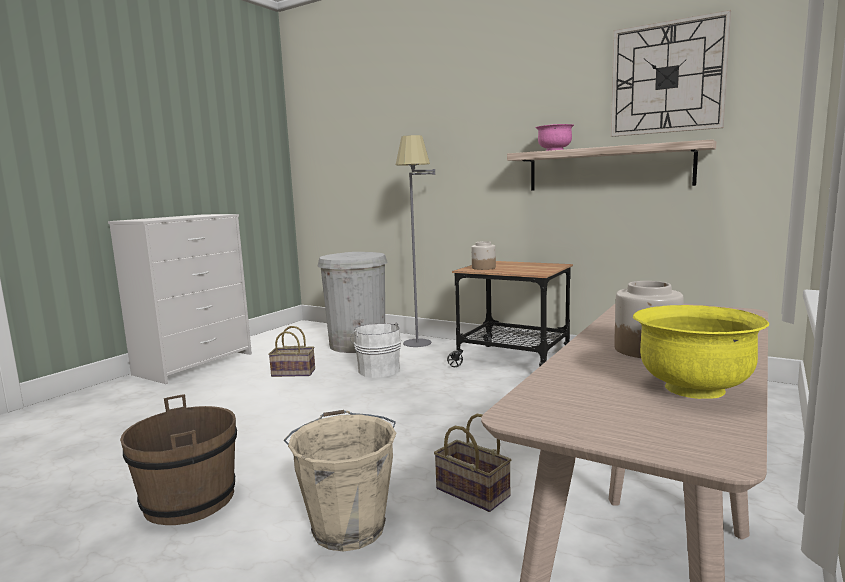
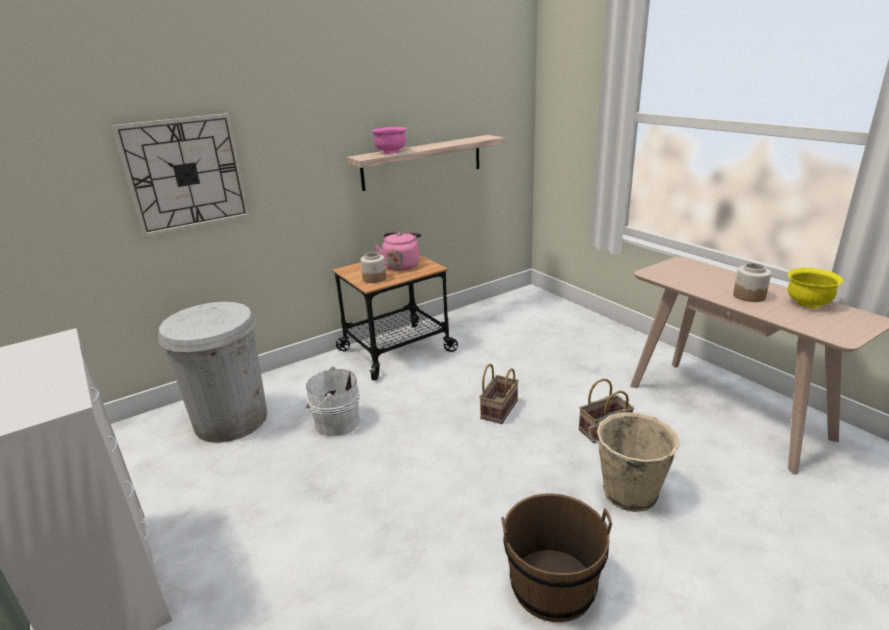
camera: 65 degrees left, 15 degrees up
basket [268,326,315,377] -> basket moved to [479,364,519,424]
grey floor lamp [396,135,435,347] -> none
wall clock [611,10,731,137] -> wall clock moved to [112,113,250,237]
none -> pink kettle [375,232,421,271]

